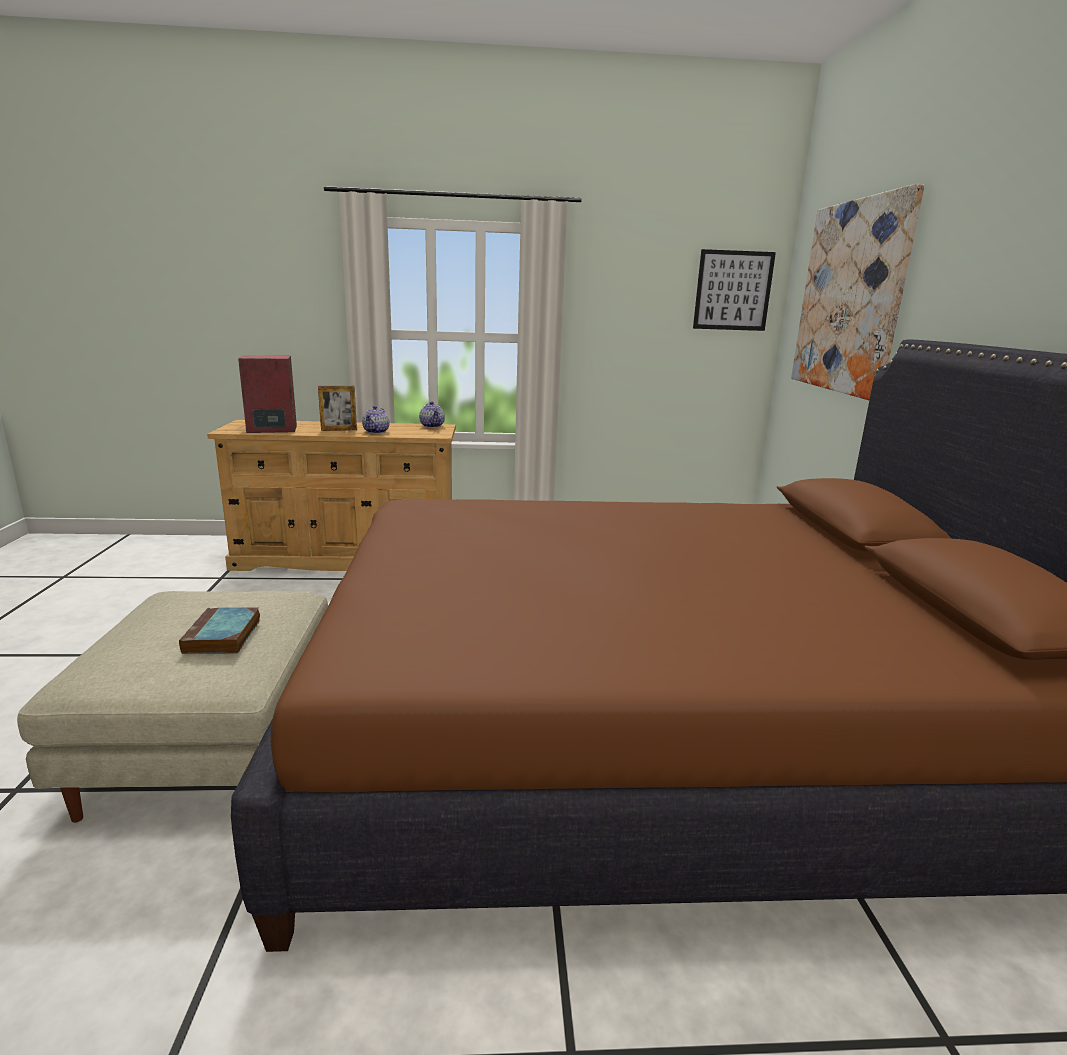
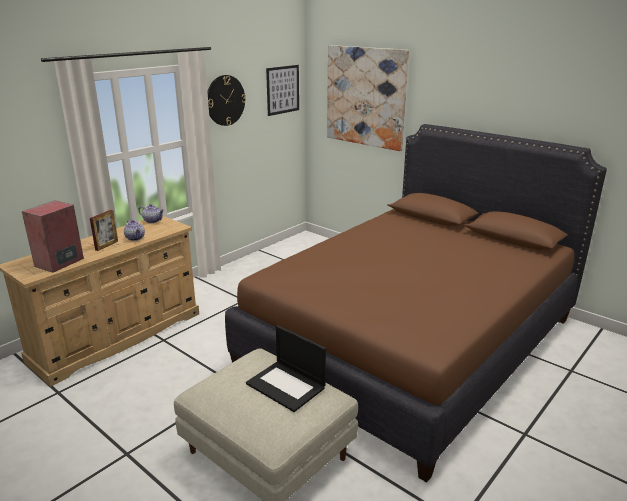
camera: 45 degrees left, 5 degrees up
book [179,607,260,654] -> laptop [246,325,326,412]
none -> wall clock [207,75,246,126]

